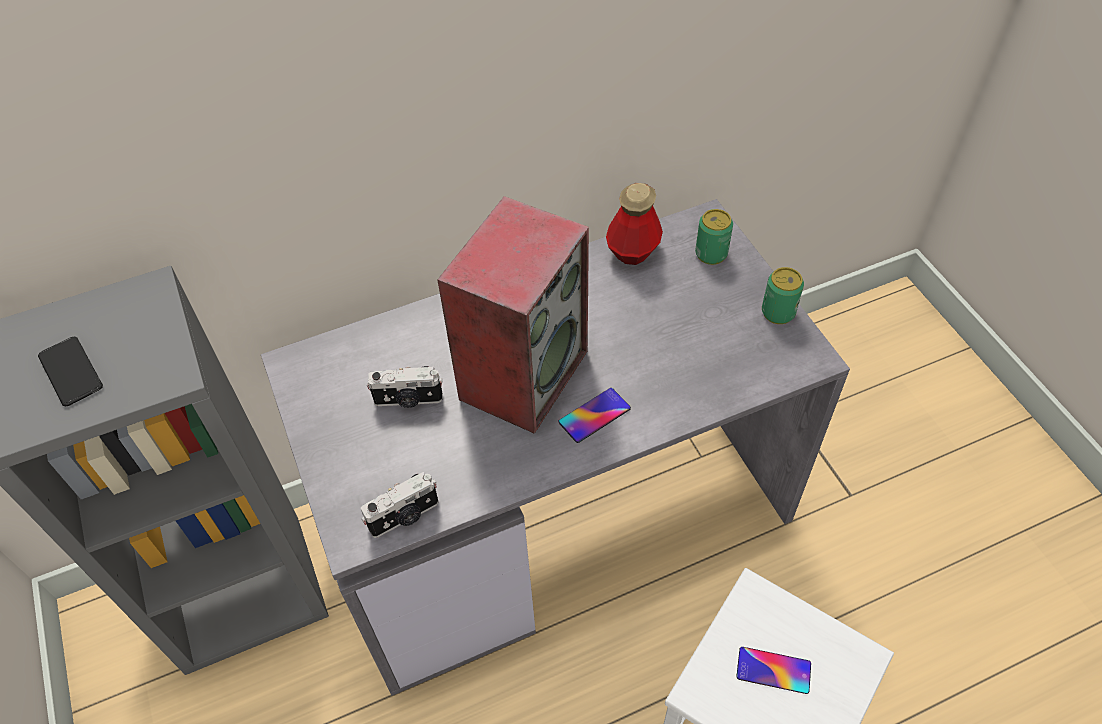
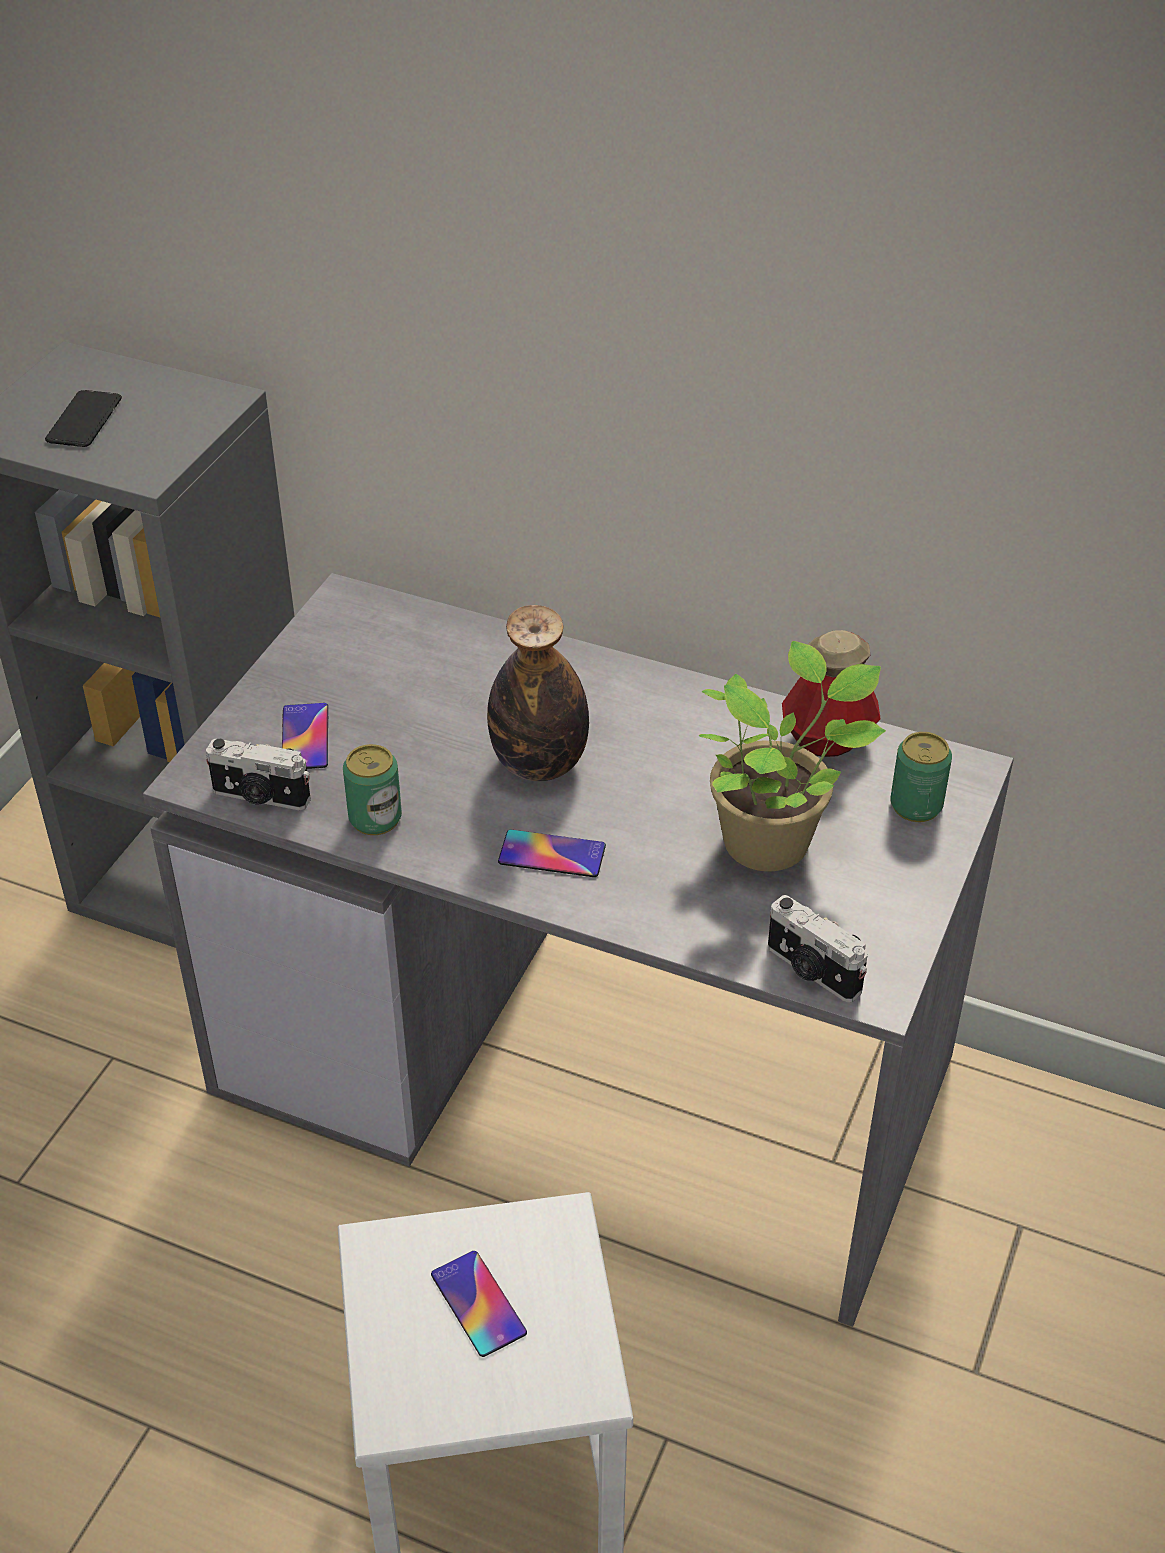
camera: 45 degrees right, 10 degrees down
camera [367,366,443,408] -> camera moved to [768,895,868,1002]
speaker [437,196,589,434] -> bottle [487,605,589,781]
can [762,267,804,324] -> can moved to [343,744,402,835]
none -> phone [282,703,328,769]
none -> potted plant [699,641,886,872]

